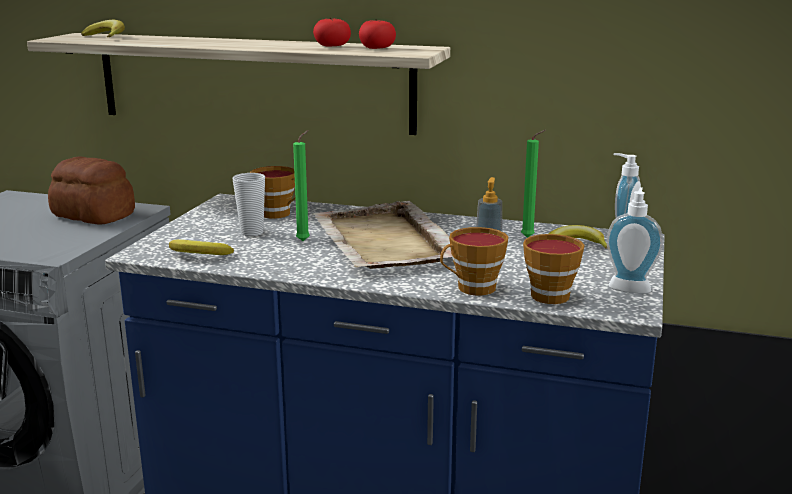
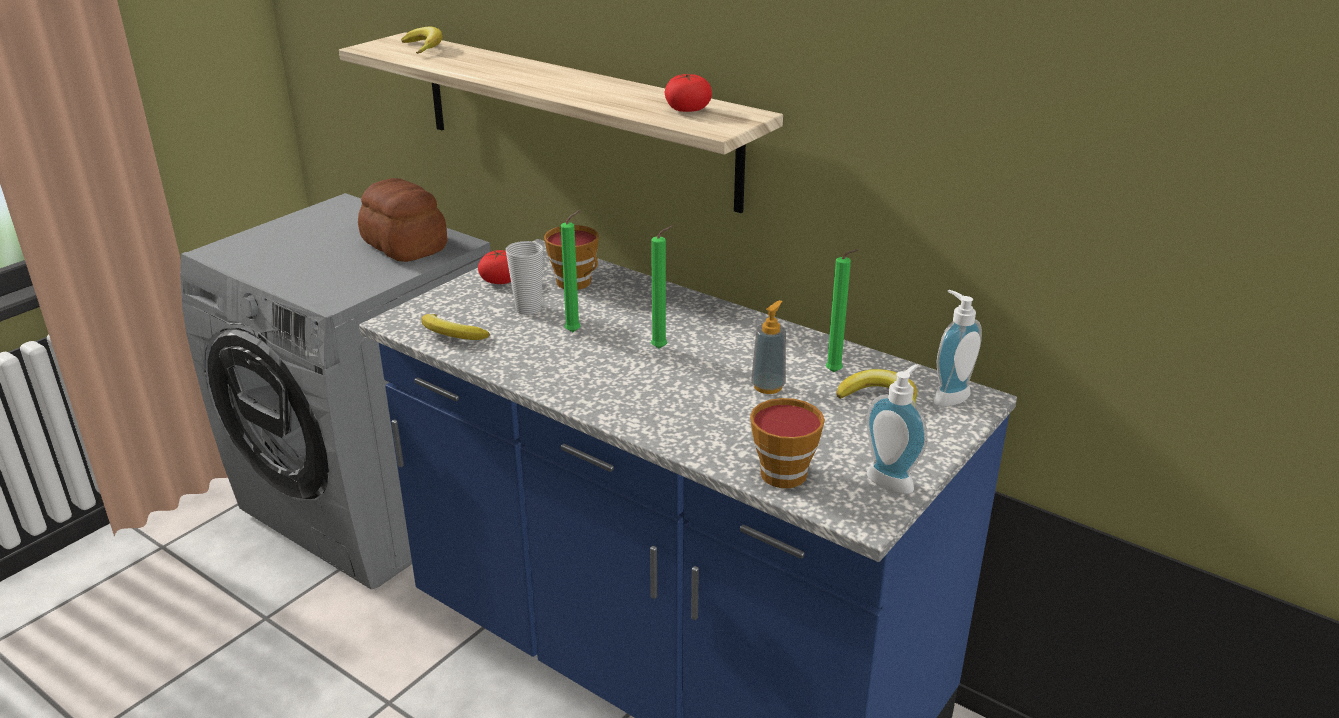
camera: 20 degrees right, 10 degrees up
beige tray [312,201,452,269] -> green candle [651,226,673,349]
tomato [313,18,351,46] -> tomato moved to [478,250,511,284]
cup [440,227,508,295] -> none

